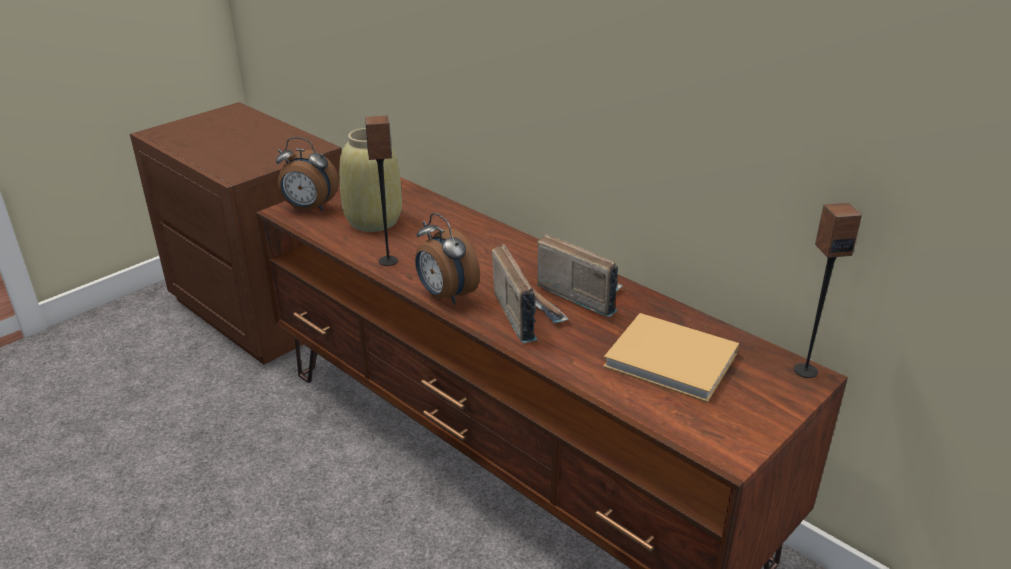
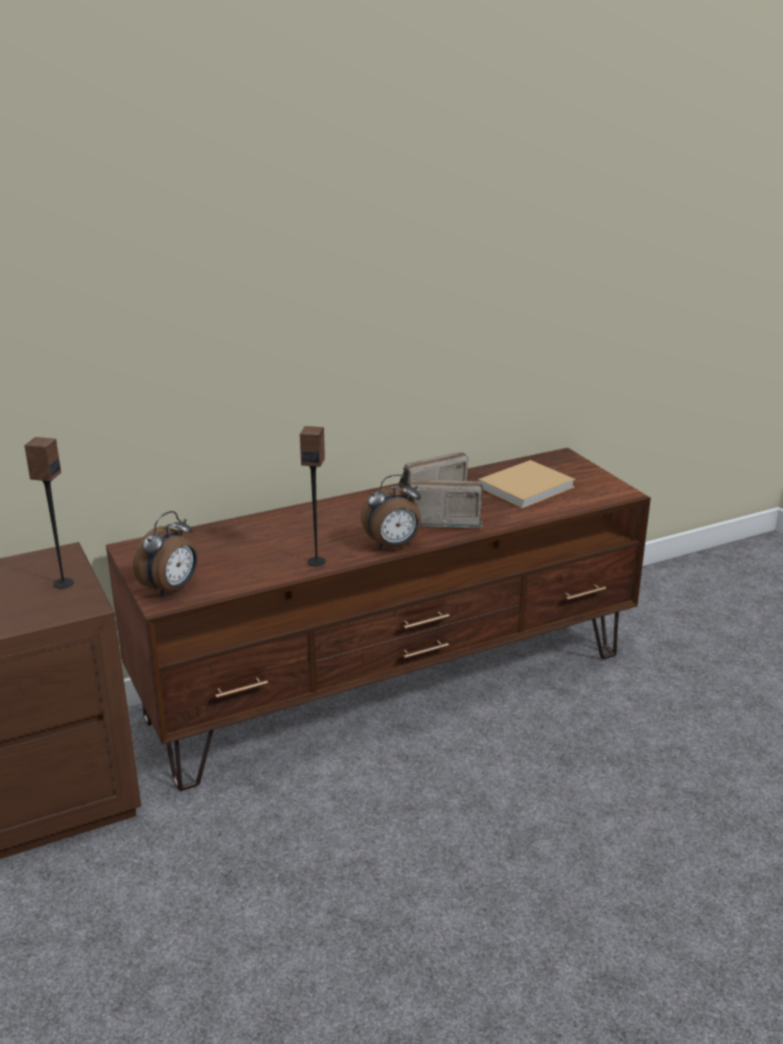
camera: 70 degrees left, 5 degrees down
beige vase [339,128,402,232] -> none
speaker [794,203,862,378] -> speaker moved to [24,437,74,589]

